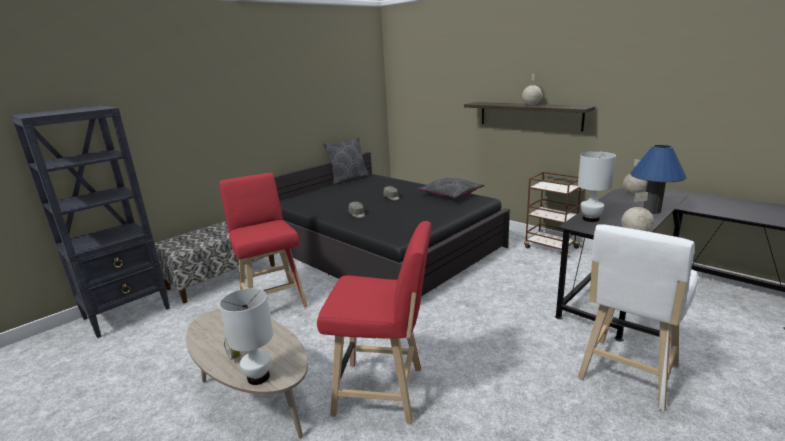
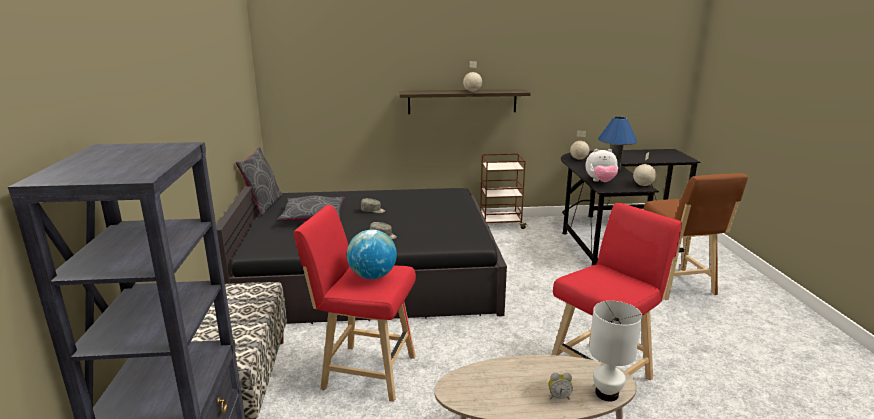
camera: 50 degrees left, 0 degrees up
grey pillow [417,178,485,198] -> grey pillow moved to [277,196,345,221]
white table lamp [578,151,616,222] -> plush toy [585,149,618,182]
white stool [578,224,698,411] -> brown stool [644,173,748,300]
none -> globe [347,230,397,279]

